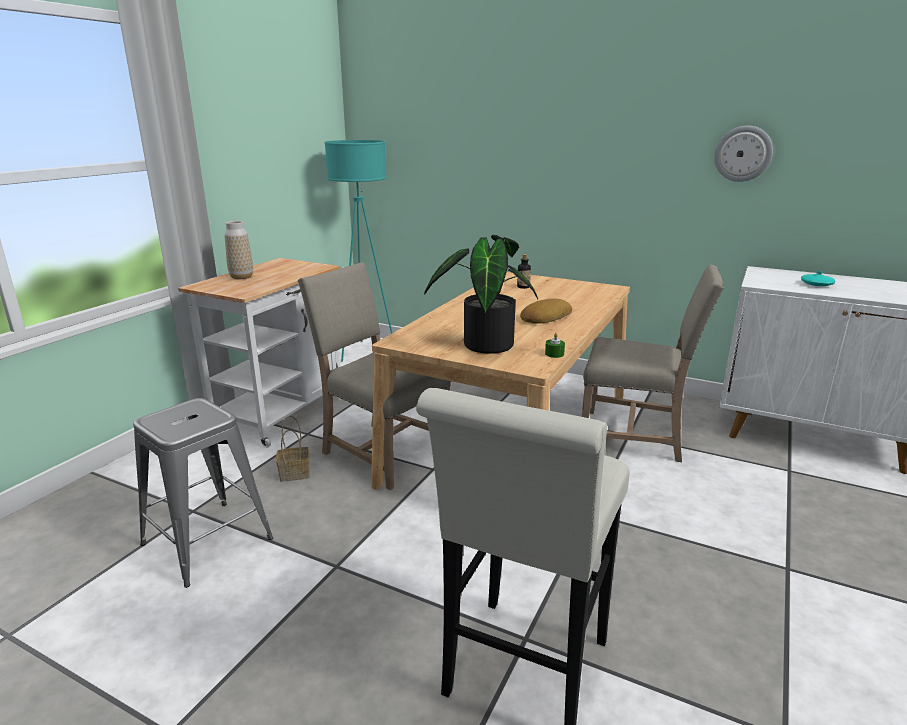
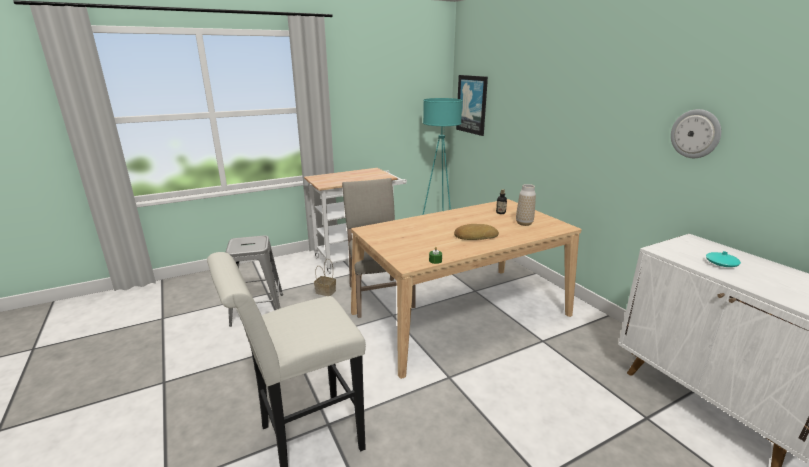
camera: 35 degrees right, 0 degrees up
vase [225,221,253,279] -> vase moved to [516,184,536,226]
potted plant [424,235,538,354] -> none
beige chair [582,265,724,462] -> none
none -> picture [456,75,488,136]

